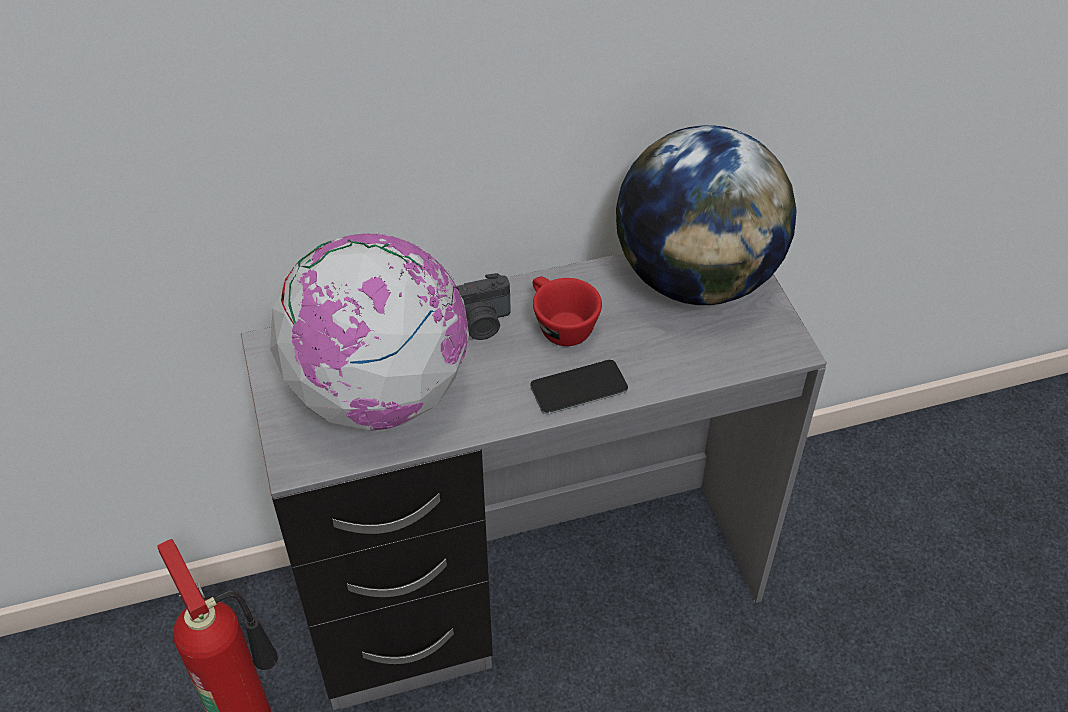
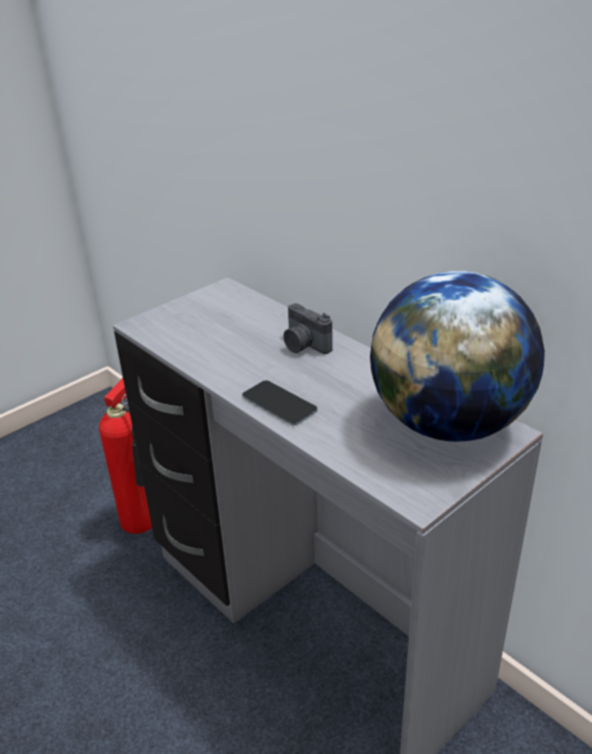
camera: 65 degrees right, 15 degrees down
globe [270,234,469,431] -> none
red cup [533,277,602,346] -> none

